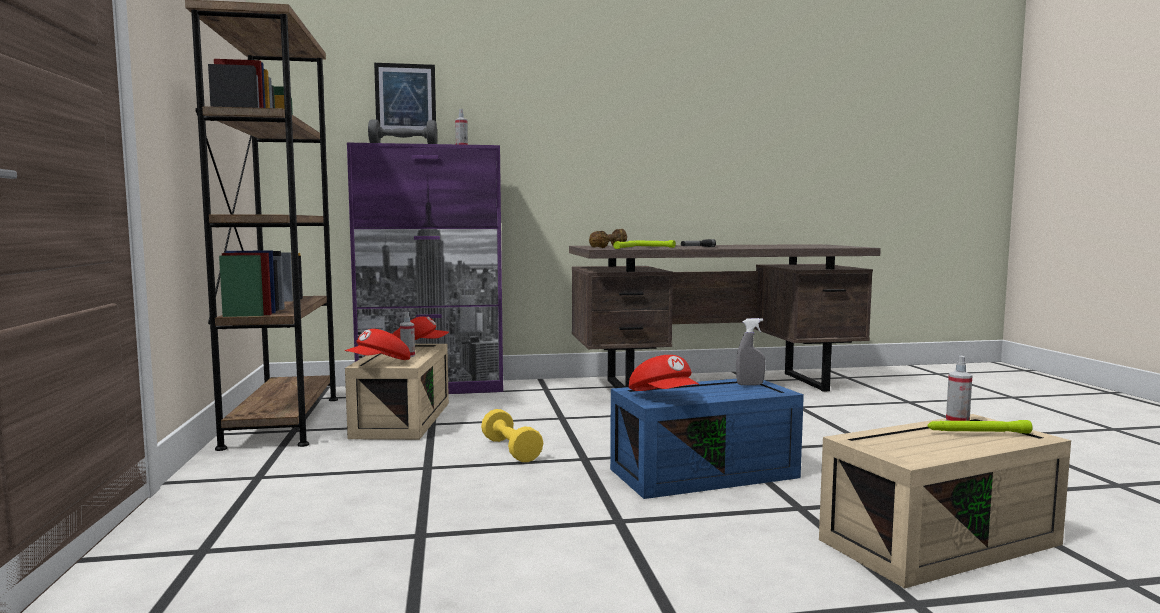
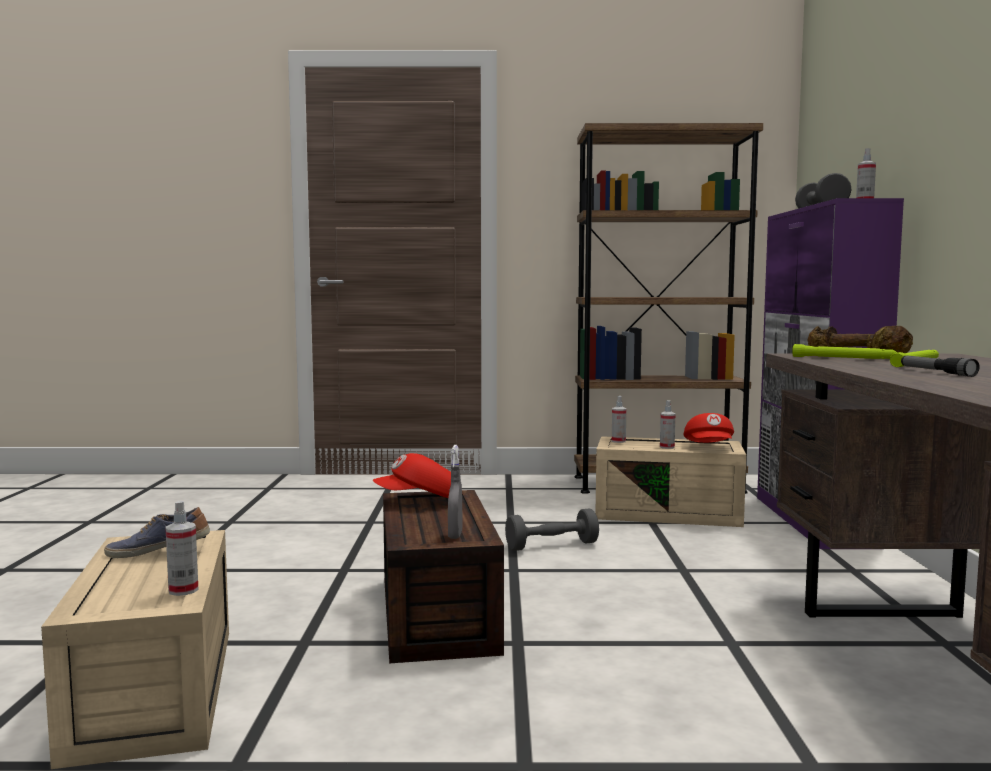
camera: 100 degrees right, 0 degrees up
red cap [345,329,410,360] -> spray bottle [612,396,626,443]
picture [374,63,436,130] -> none
yellow dumbbell [481,409,543,462] -> grey dumbbell [505,509,599,551]
blue storage box [610,379,804,499] -> brown storage box [383,490,504,663]
green flashlight [928,420,1033,433] -> none
none -> shoe [104,507,210,558]

